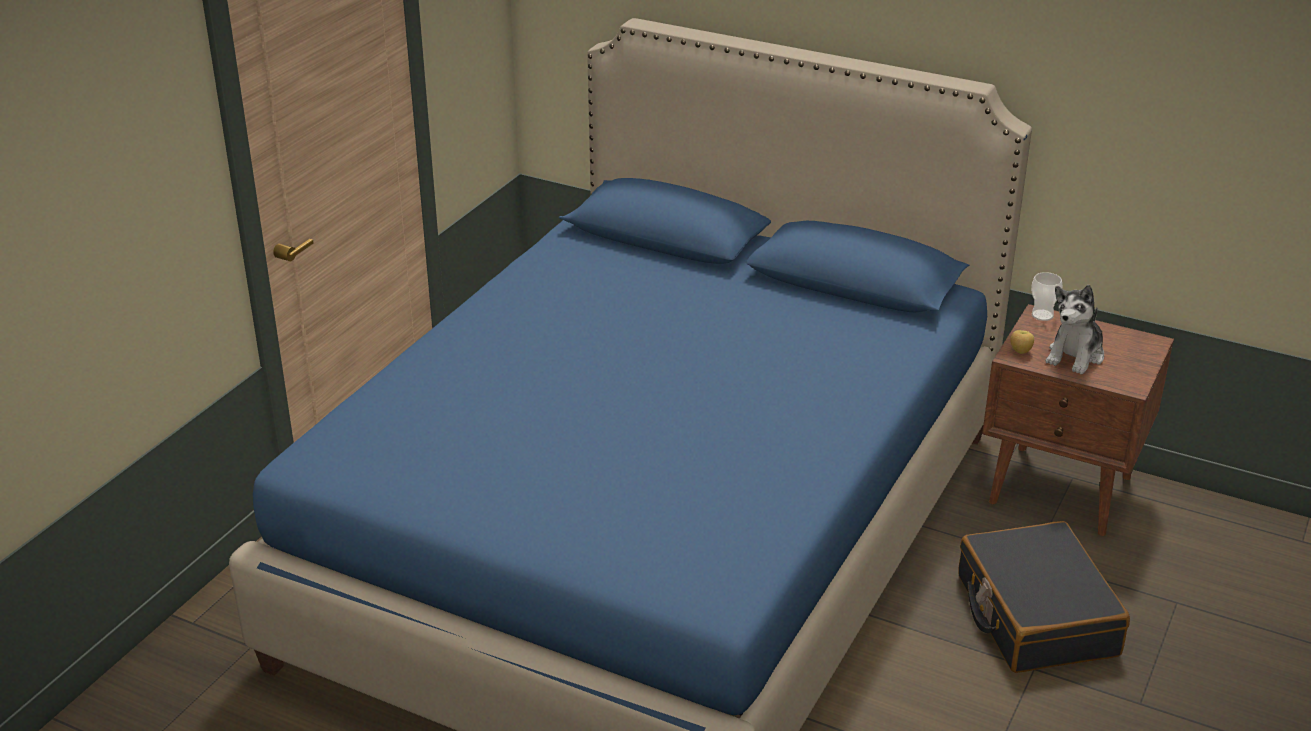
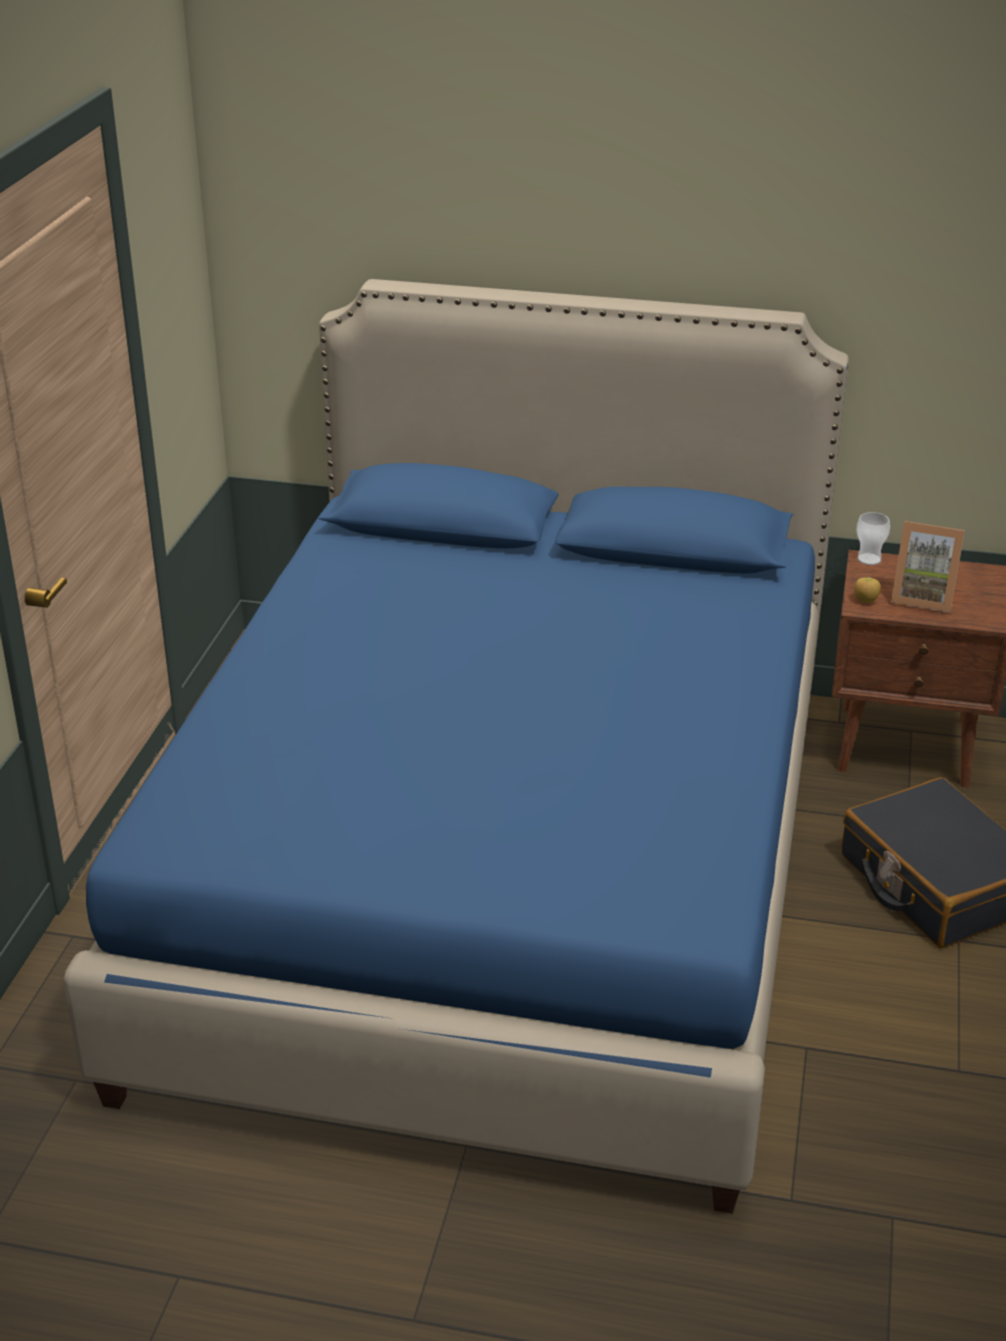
camera: 15 degrees left, 0 degrees up
plush toy [1046,285,1104,374] -> picture frame [891,521,965,613]

